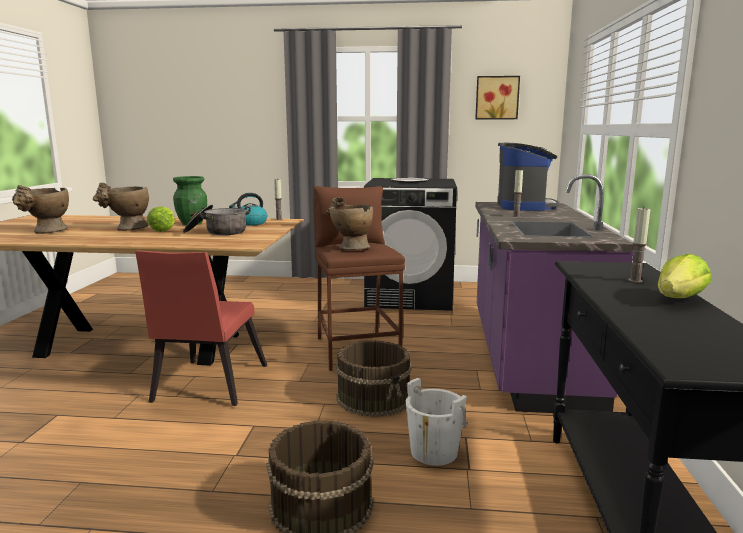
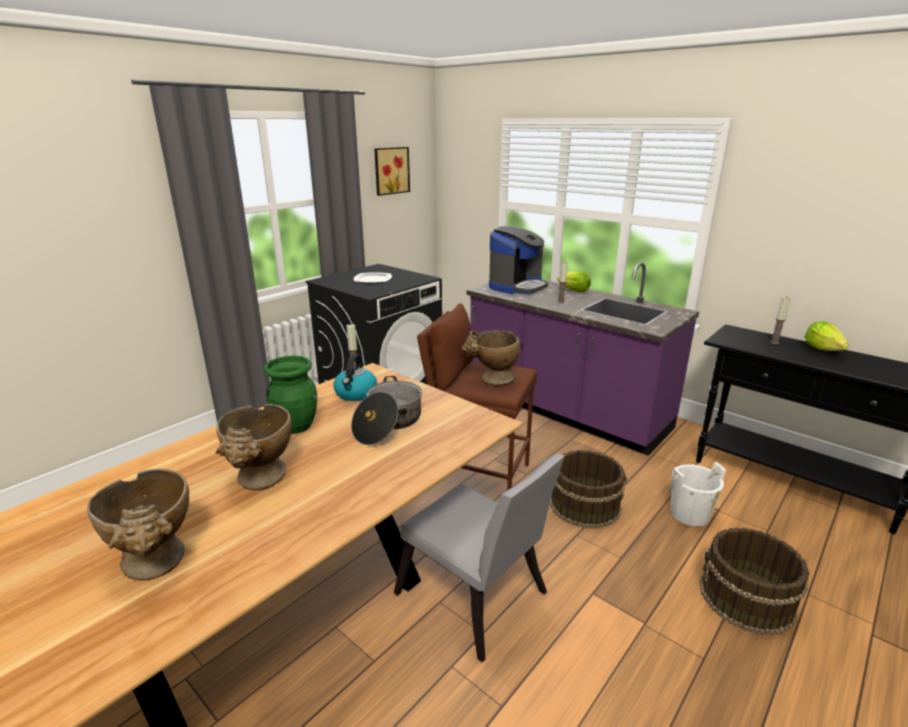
camera: 55 degrees left, 10 degrees up
red chair [135,251,267,406] -> grey chair [394,454,565,662]
lettuce [147,206,175,232] -> lettuce moved to [557,271,591,292]
coffee machine [497,143,559,211] -> coffee machine turned 90 degrees clockwise [489,226,548,294]

